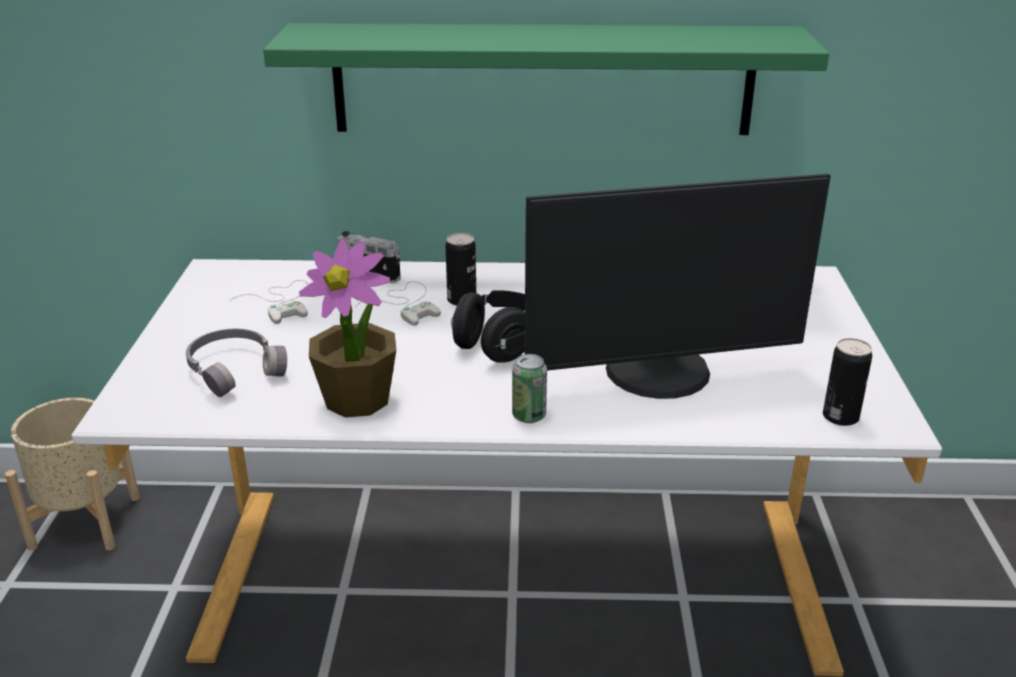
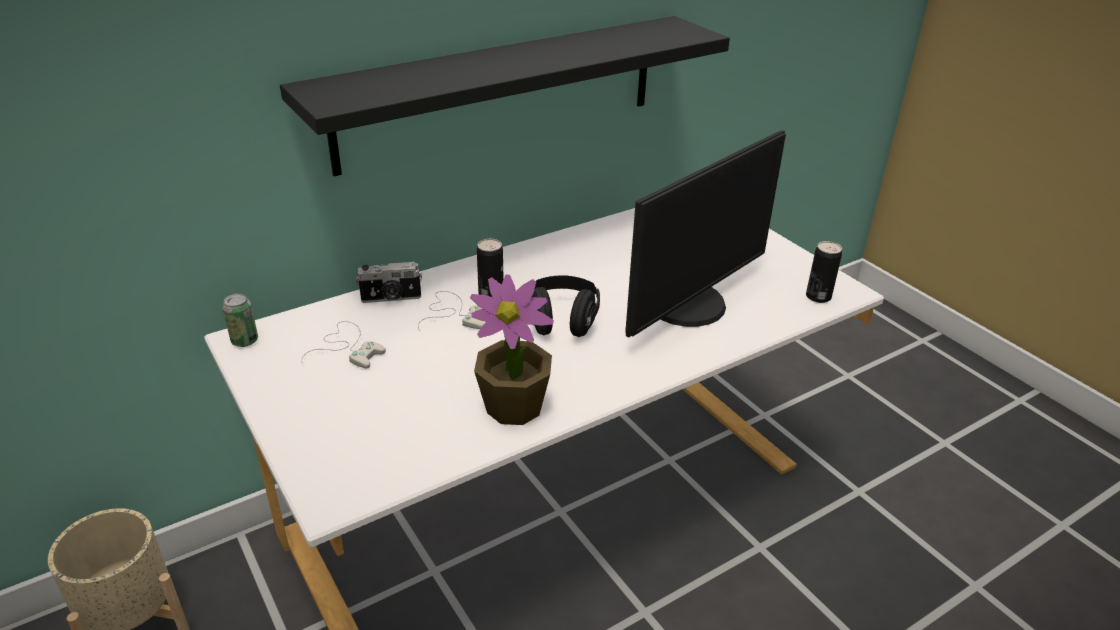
camera: 35 degrees left, 5 degrees up
grey headphones [186,329,287,397] -> none
green shelf [263,23,829,135] -> black shelf [280,16,730,176]
can [512,354,547,423] -> can moved to [222,293,258,347]

